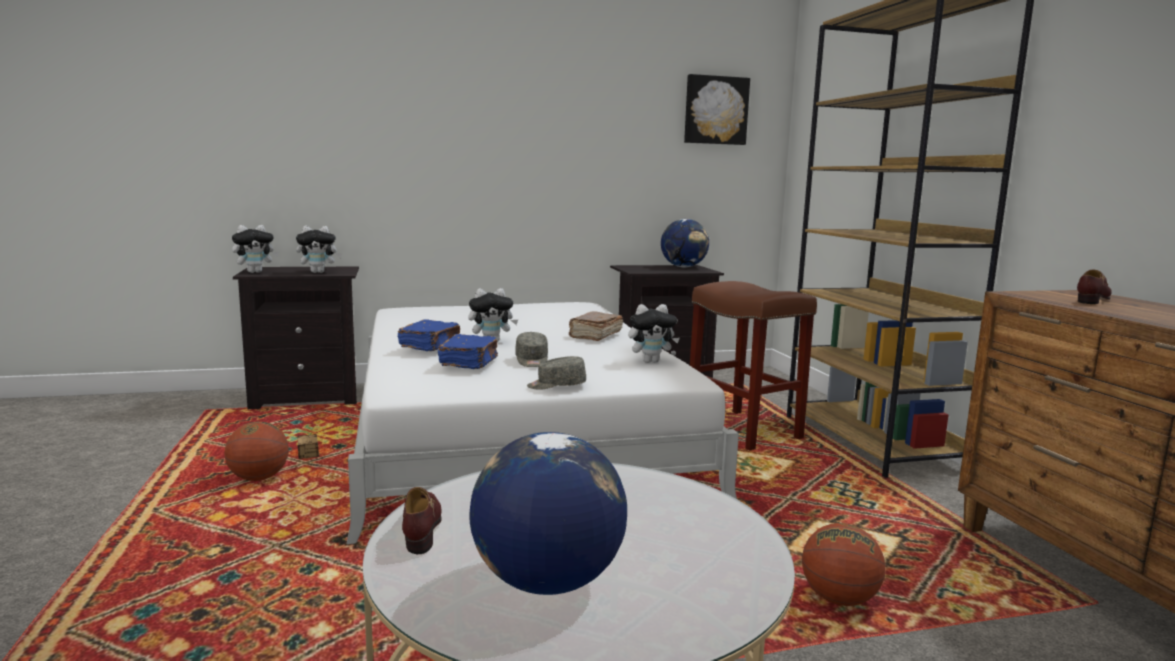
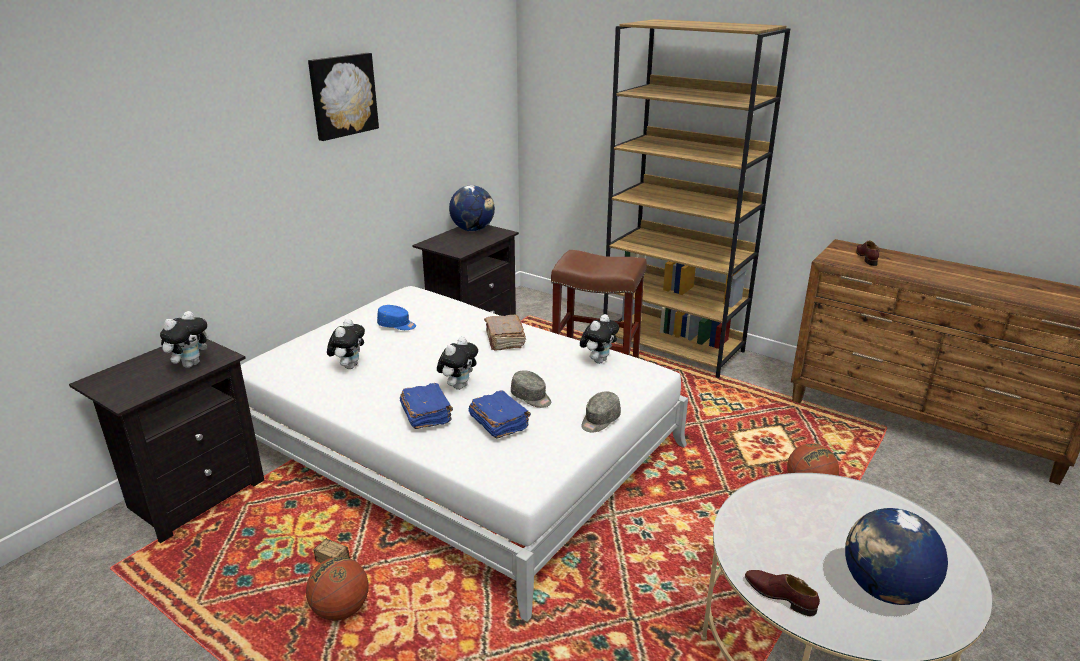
camera: 40 degrees left, 15 degrees up
plush toy [232,225,279,273] -> plush toy moved to [327,319,365,369]
picture [684,74,750,145] -> picture moved to [308,53,379,141]
none -> blue cap [377,305,416,330]

